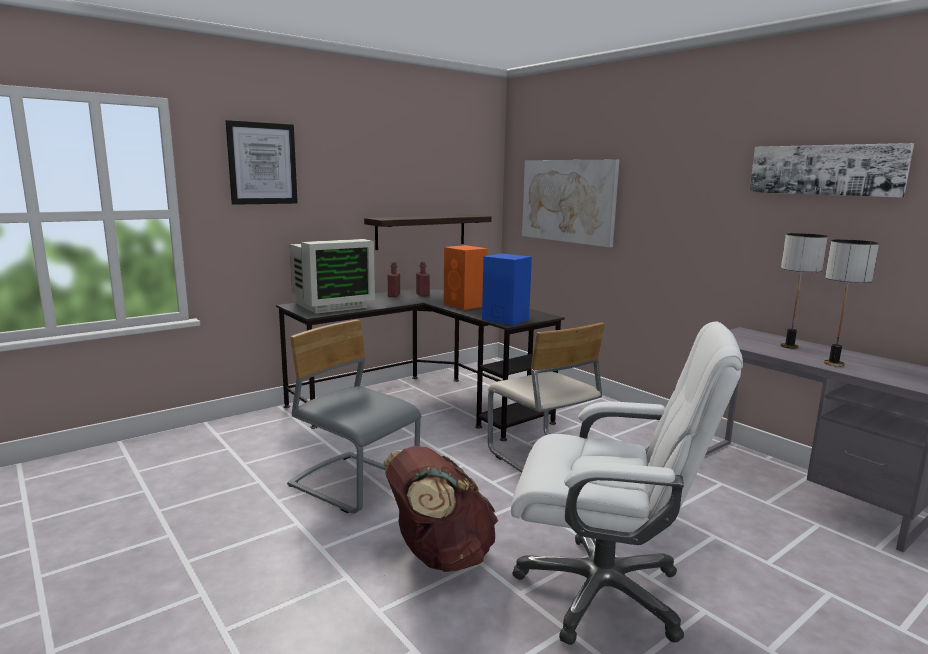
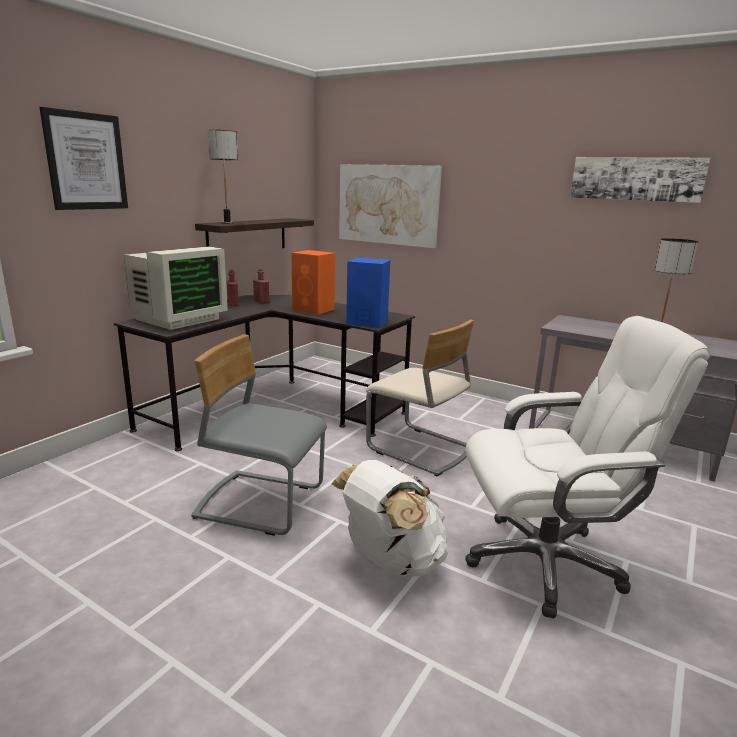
camera: 20 degrees left, 5 degrees up
brown backpack [383,446,498,572] -> white backpack [331,460,448,577]
table lamp [780,233,828,349] -> table lamp moved to [208,130,238,224]

